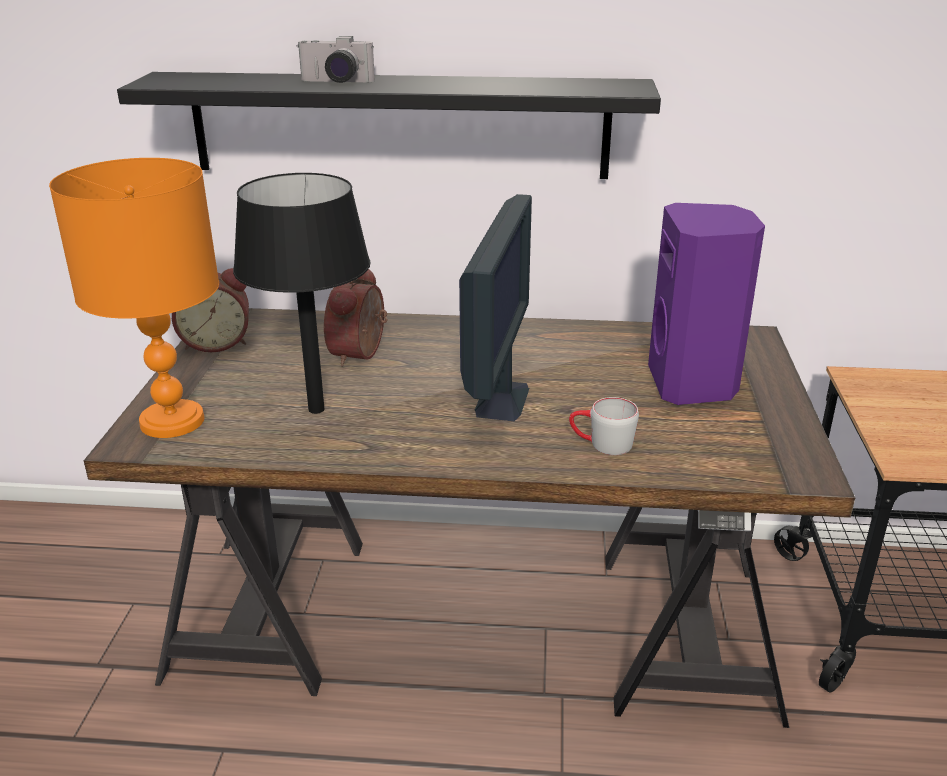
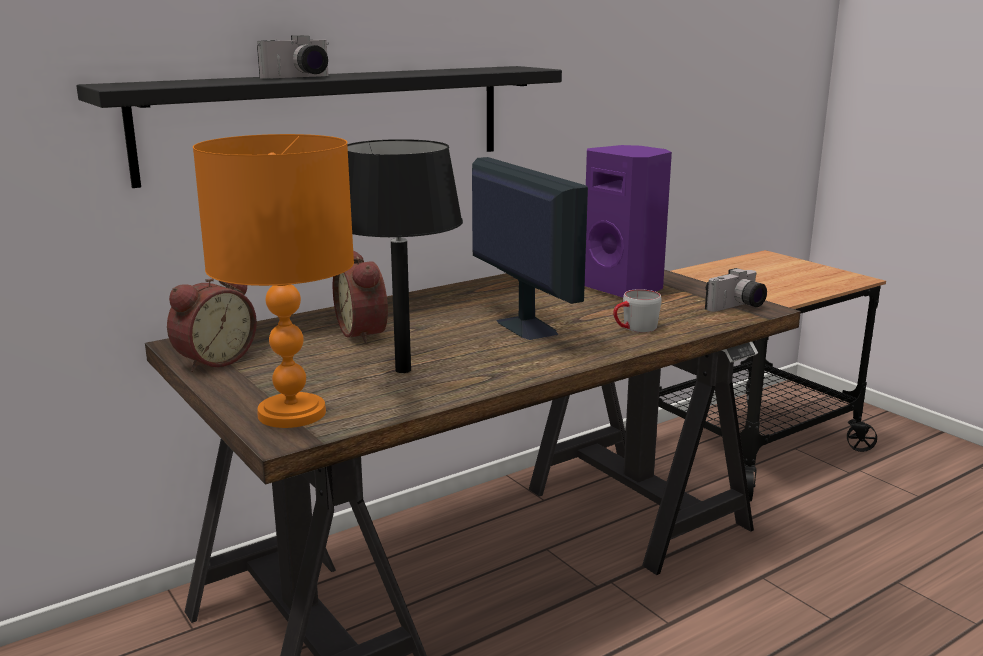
camera: 40 degrees left, 10 degrees down
none -> camera [705,268,767,312]

